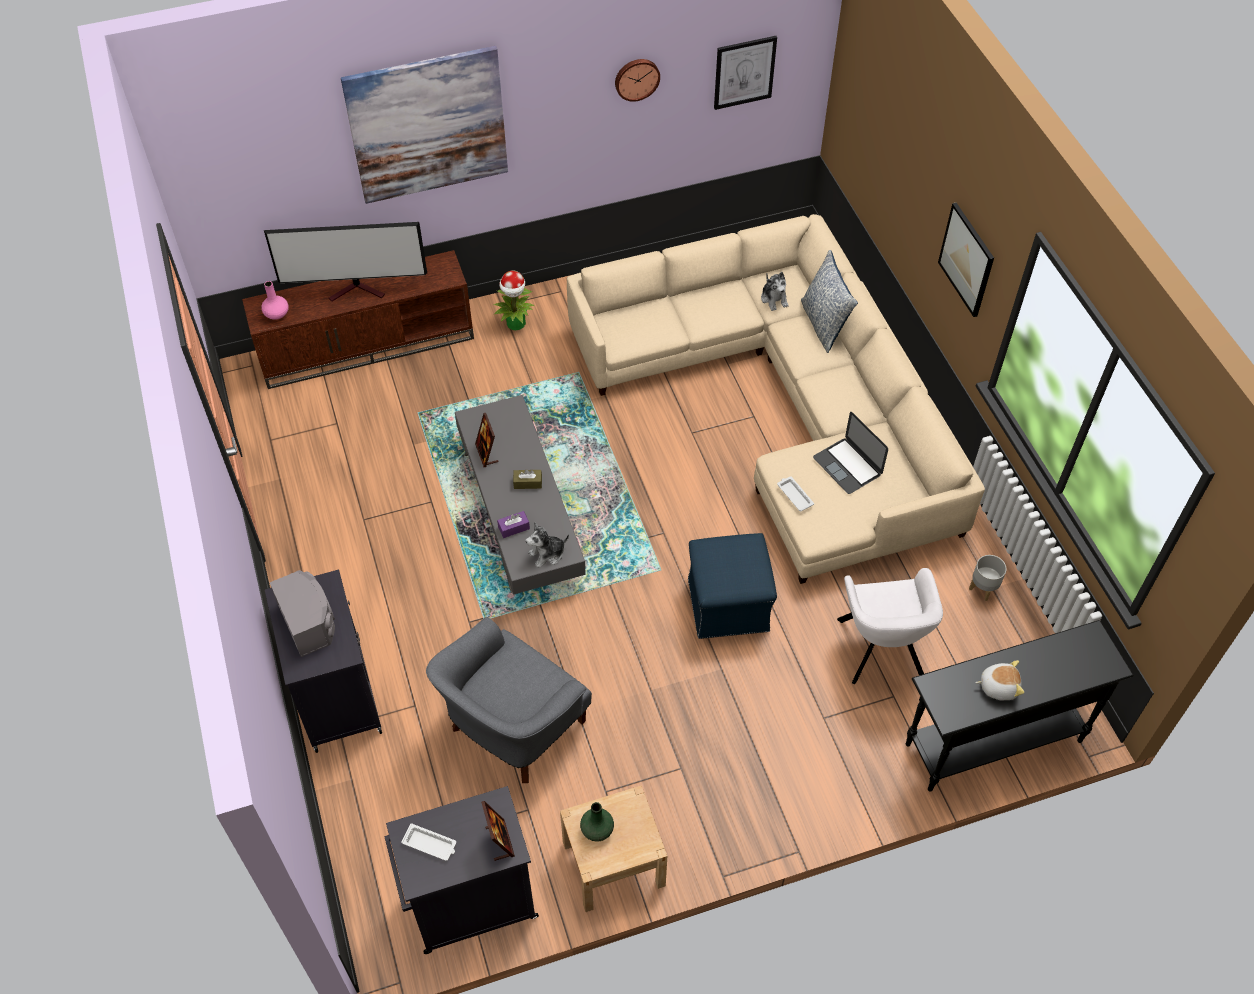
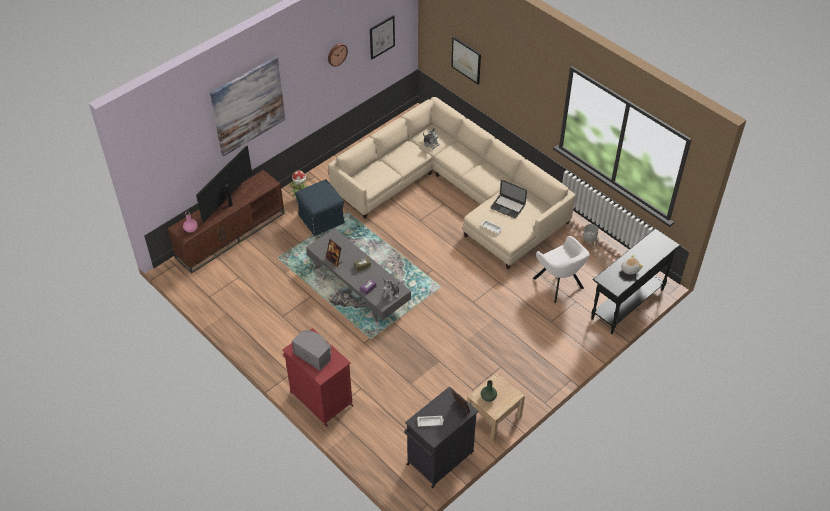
camera: 25 degrees left, 5 degrees down
television [264,222,427,301] -> television turned 150 degrees clockwise [196,146,252,223]
black cabinet [265,570,382,753] -> red cabinet [282,328,353,427]
grey armchair [426,617,592,783] -> none
blue ottoman [688,533,777,639] -> blue ottoman moved to [295,180,345,236]
pillow [801,250,858,353] -> none
picture [938,203,994,317] -> picture moved to [451,36,481,84]

